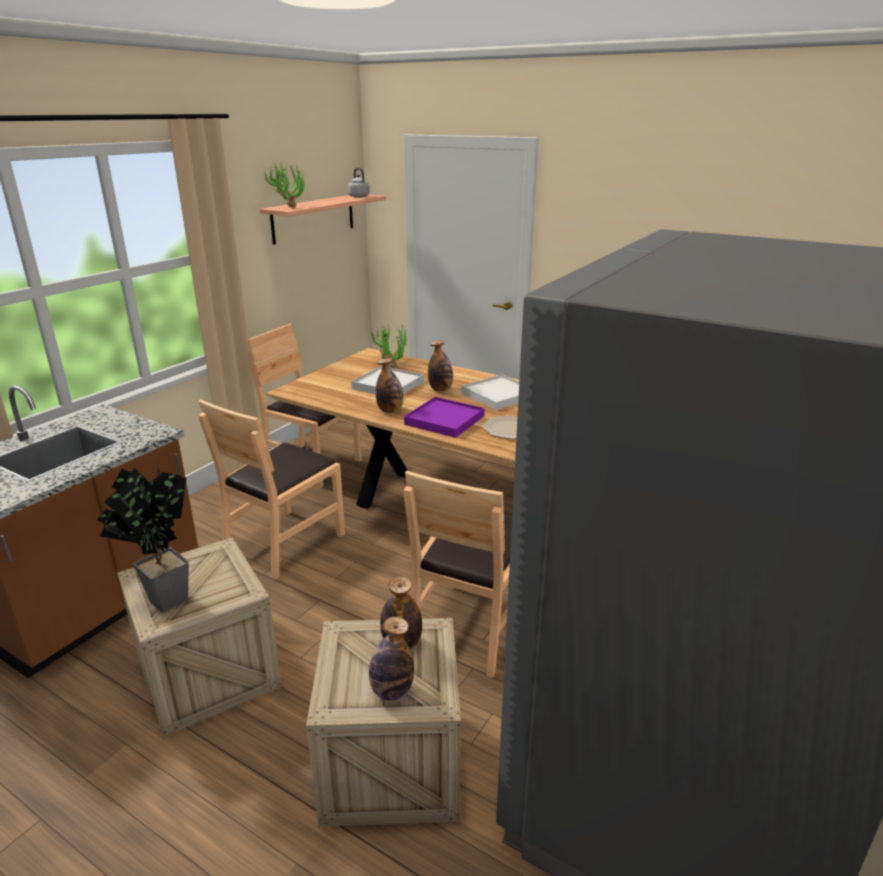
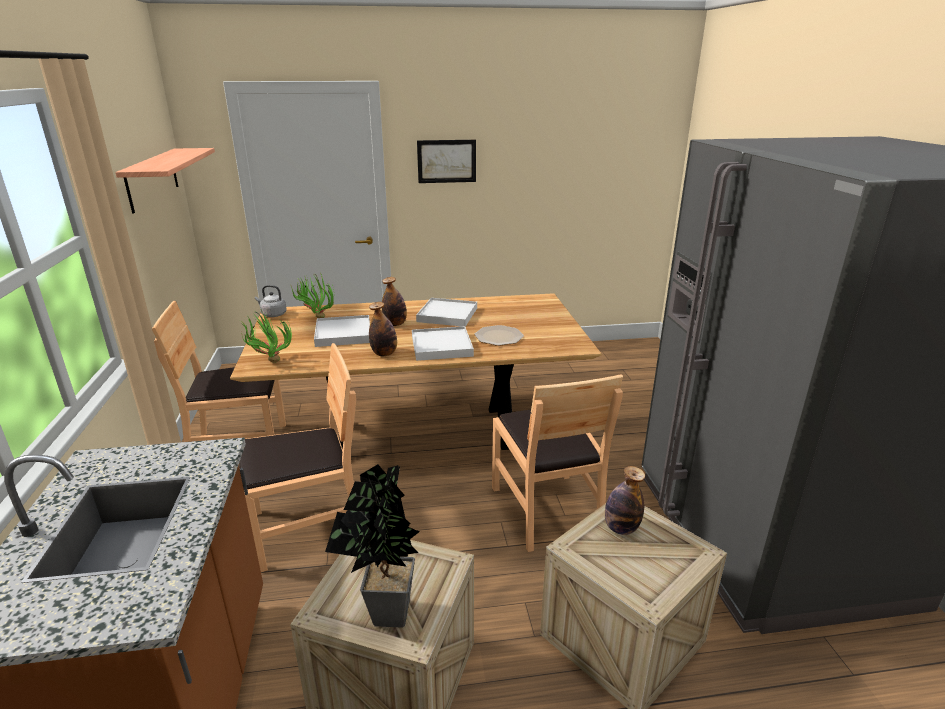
camera: 40 degrees left, 0 degrees up
brown chair [198,399,345,579] -> brown chair turned 105 degrees counterclockwise [239,343,356,572]
potted plant [264,161,304,208] -> potted plant moved to [240,310,292,363]
grey kettle [348,168,370,198] -> grey kettle moved to [255,285,287,317]
bottle [369,617,414,701] -> none
purple tray [404,397,485,438] -> white tray [412,326,474,361]
none -> picture [417,140,476,183]

